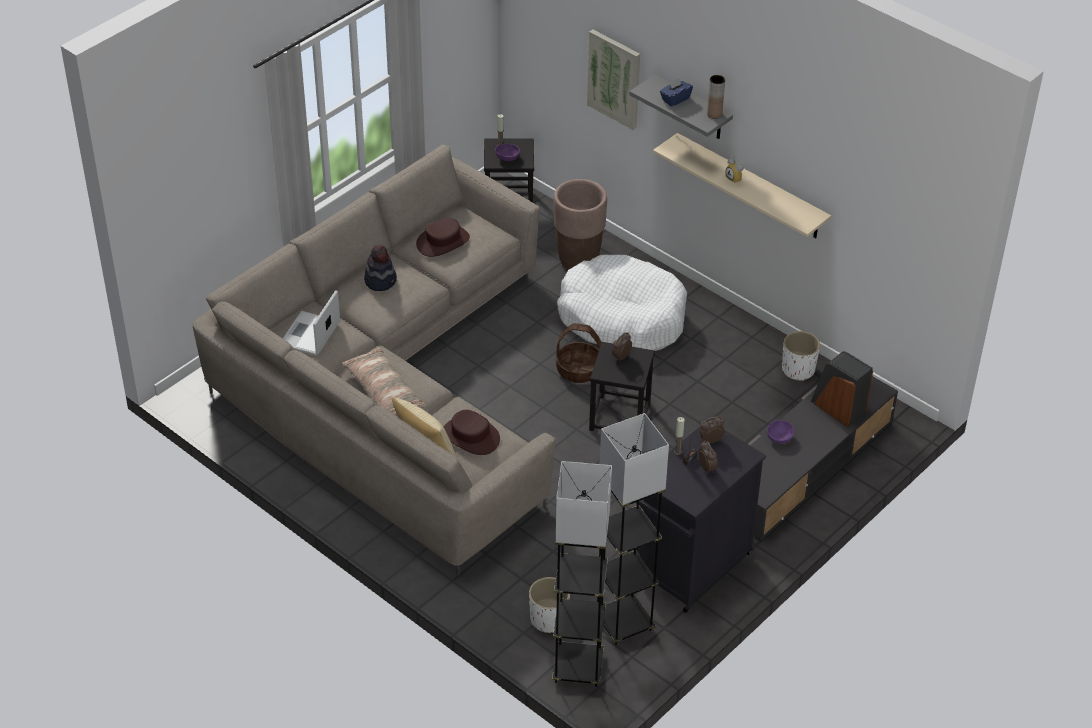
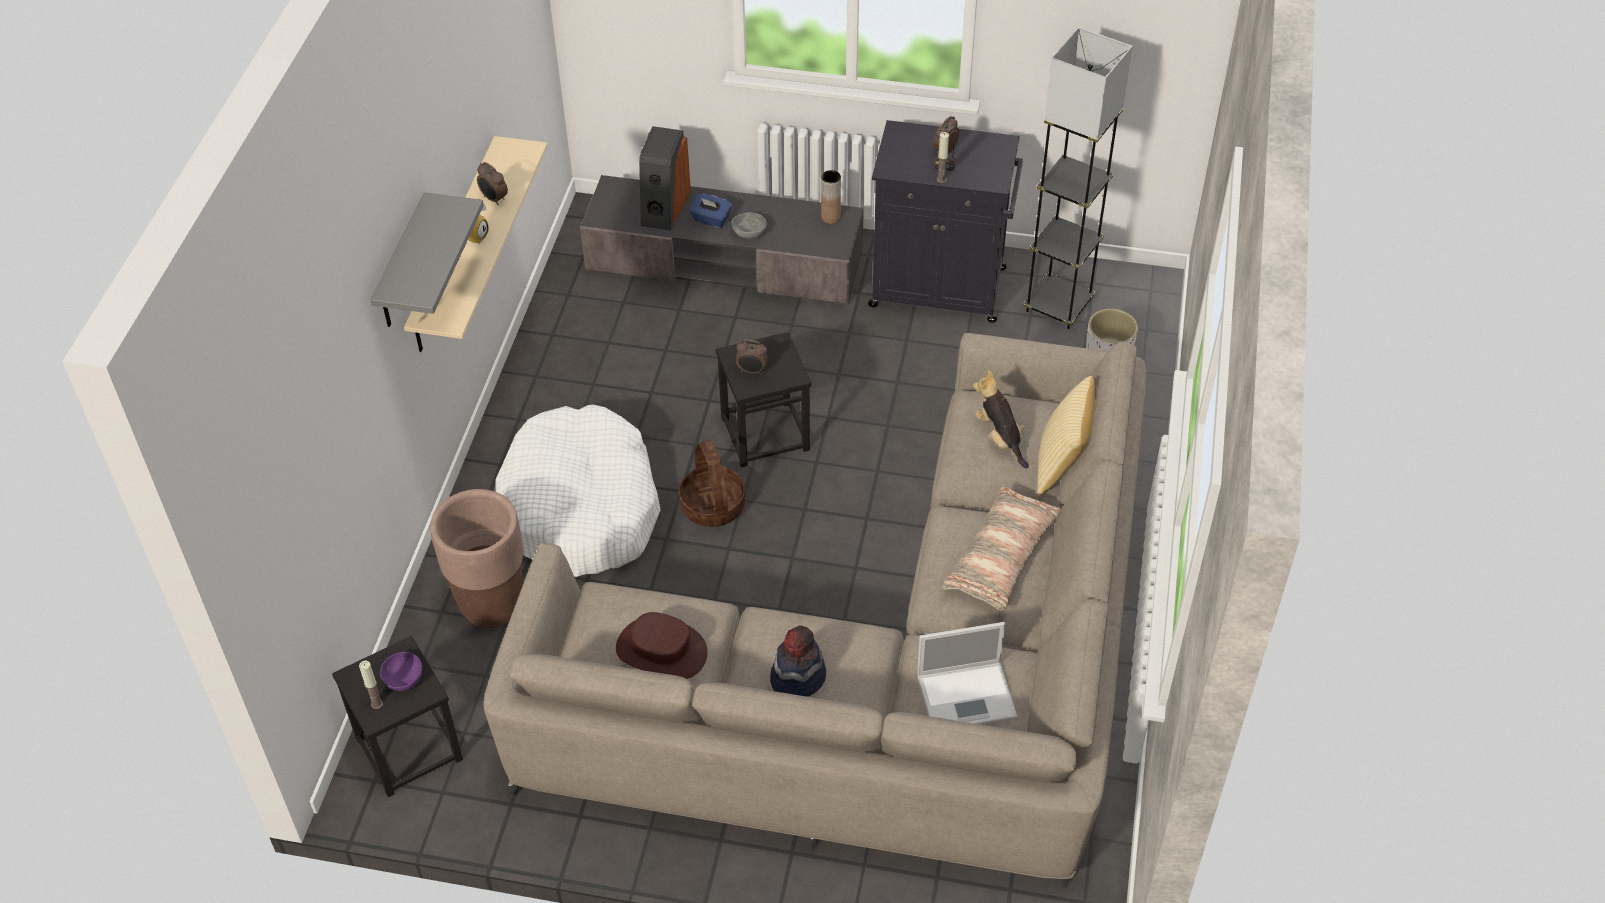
camera: 120 degrees left, 5 degrees up
brown hat [444,410,500,455] -> plush toy [973,369,1029,469]
grey floor lamp [552,461,612,687] -> none
picture [587,29,640,130] -> none
blue tissue box [660,78,693,106] -> blue tissue box moved to [690,194,732,228]
alarm clock [699,416,725,443] -> alarm clock moved to [477,162,508,205]
brown vase [707,75,725,119] -> brown vase moved to [821,170,841,224]
purple bowl [767,420,794,444] -> grey bowl [731,212,766,238]
white planter [782,331,820,381] -> none

